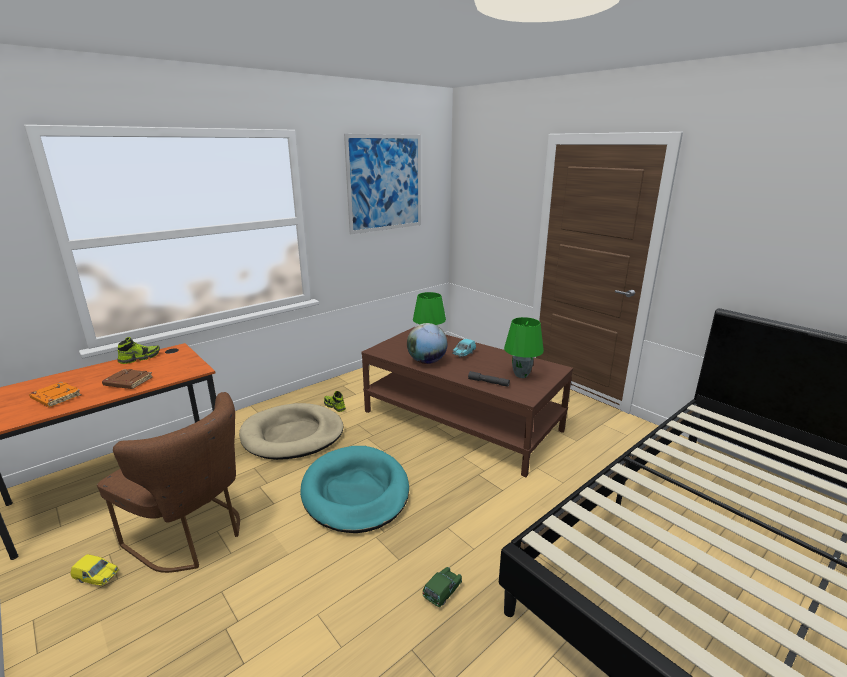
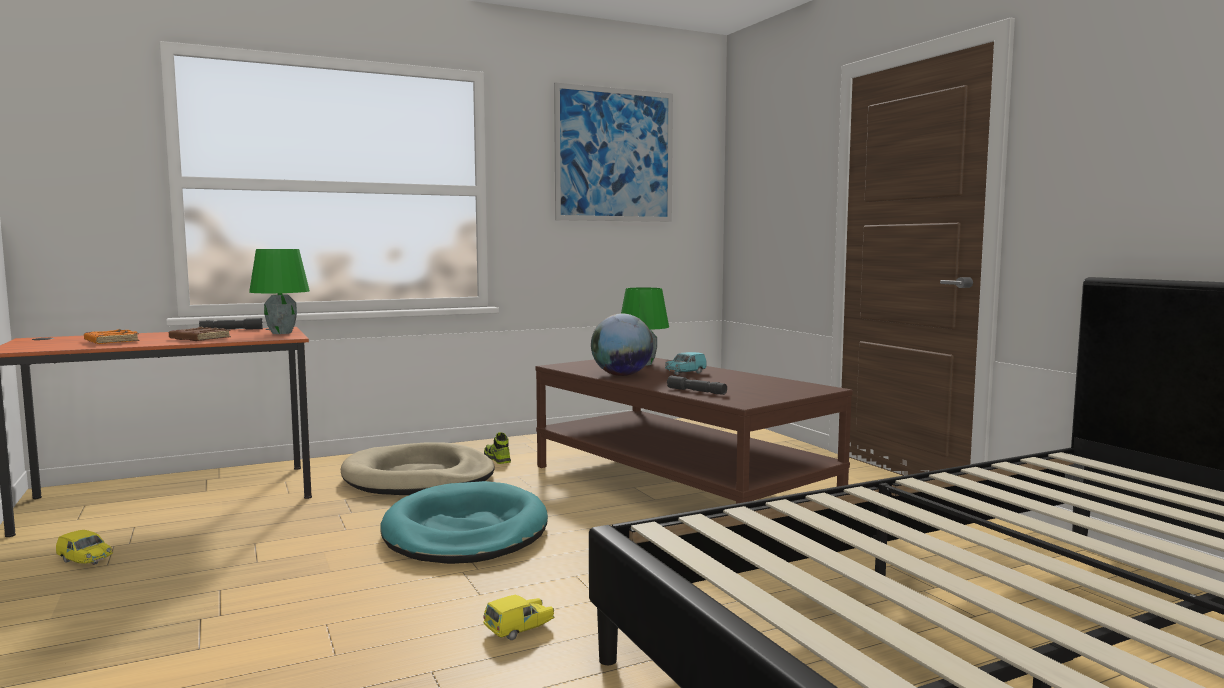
camera: 15 degrees right, 15 degrees down
brown chair [97,392,240,573] -> none
shoe [117,337,160,364] -> grey flashlight [199,318,263,330]
green toy car [423,567,462,607] -> yellow toy car [483,595,554,640]
green table lamp [504,317,544,378] -> green table lamp moved to [249,249,310,334]

